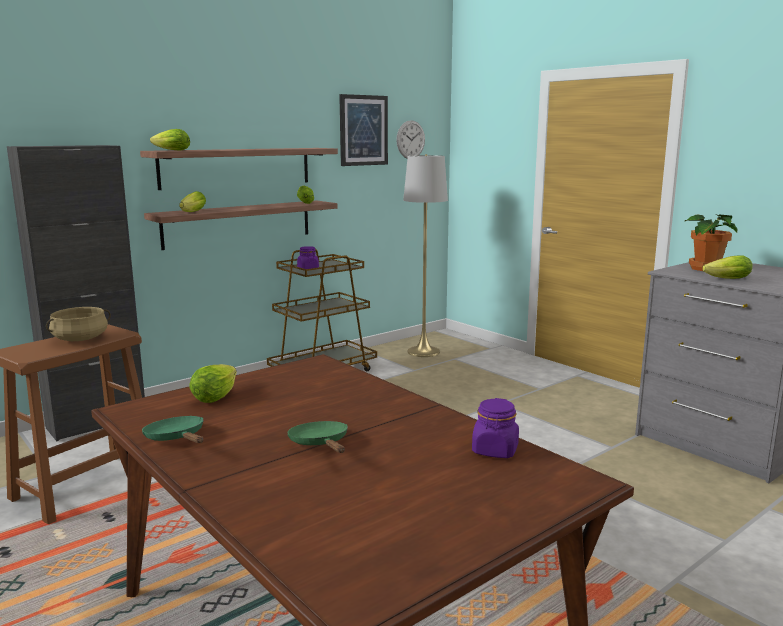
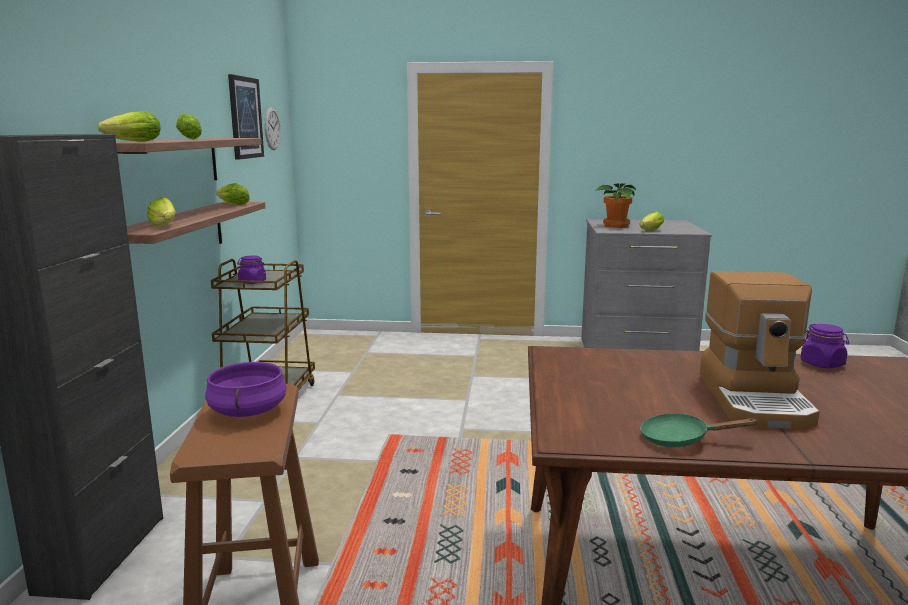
camera: 45 degrees left, 0 degrees up
beige cooking pot [46,307,111,341] -> purple cooking pot [205,362,286,417]
lettuce [189,364,237,403] -> lettuce moved to [176,114,202,139]
green frying pan [287,421,348,453] -> coffee machine [700,271,820,430]
grey floor lamp [403,154,448,357] -> none

